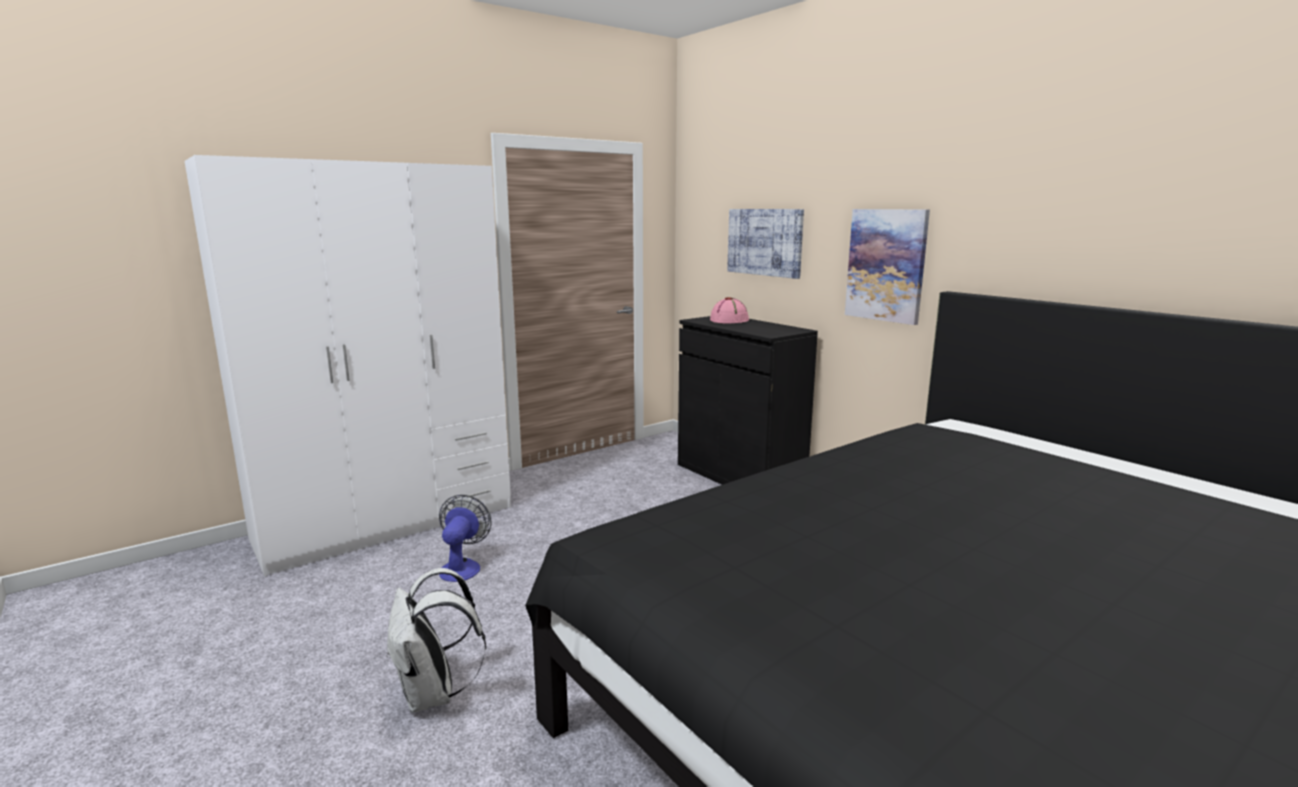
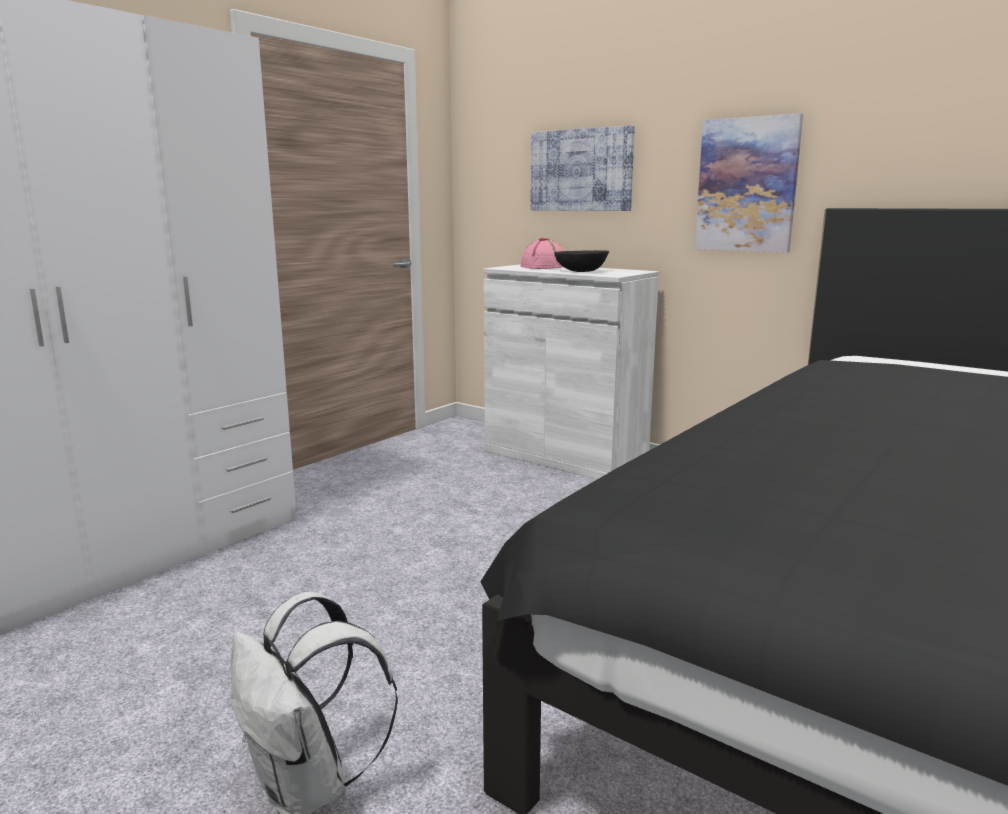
camera: 15 degrees left, 0 degrees up
fan [439,495,491,582] -> none
black cabinet [678,316,818,485] -> white cabinet [483,264,659,479]
none -> black bowl [555,250,609,272]

